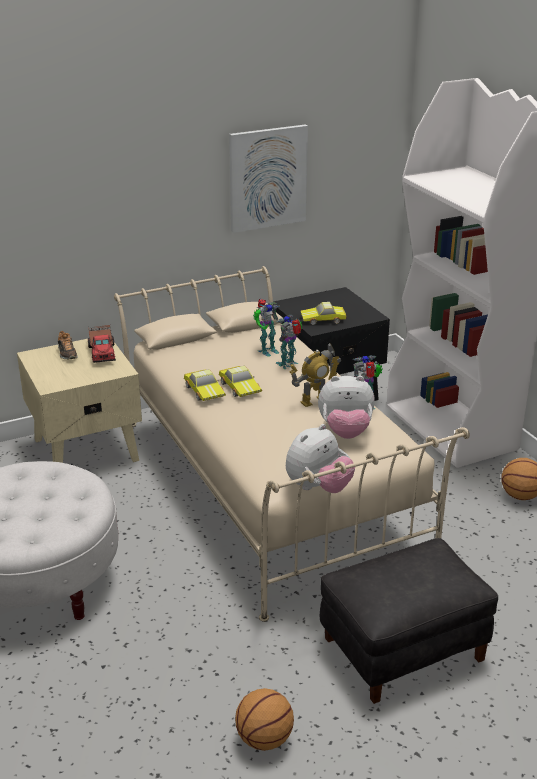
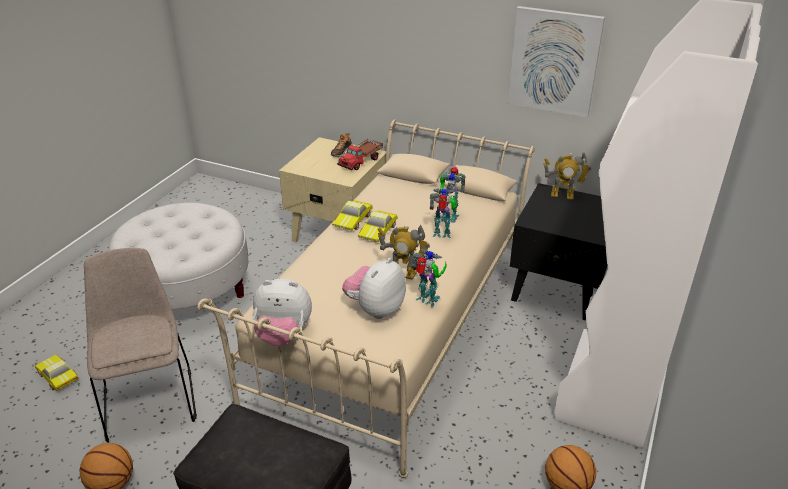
camera: 50 degrees right, 5 degrees up
toy car [300,302,346,325] -> toy car moved to [35,355,79,391]
plush toy [318,376,375,439] -> plush toy turned 75 degrees clockwise [342,258,406,319]
none -> beige chair [84,248,197,443]
none -> toy robot [543,152,591,200]

